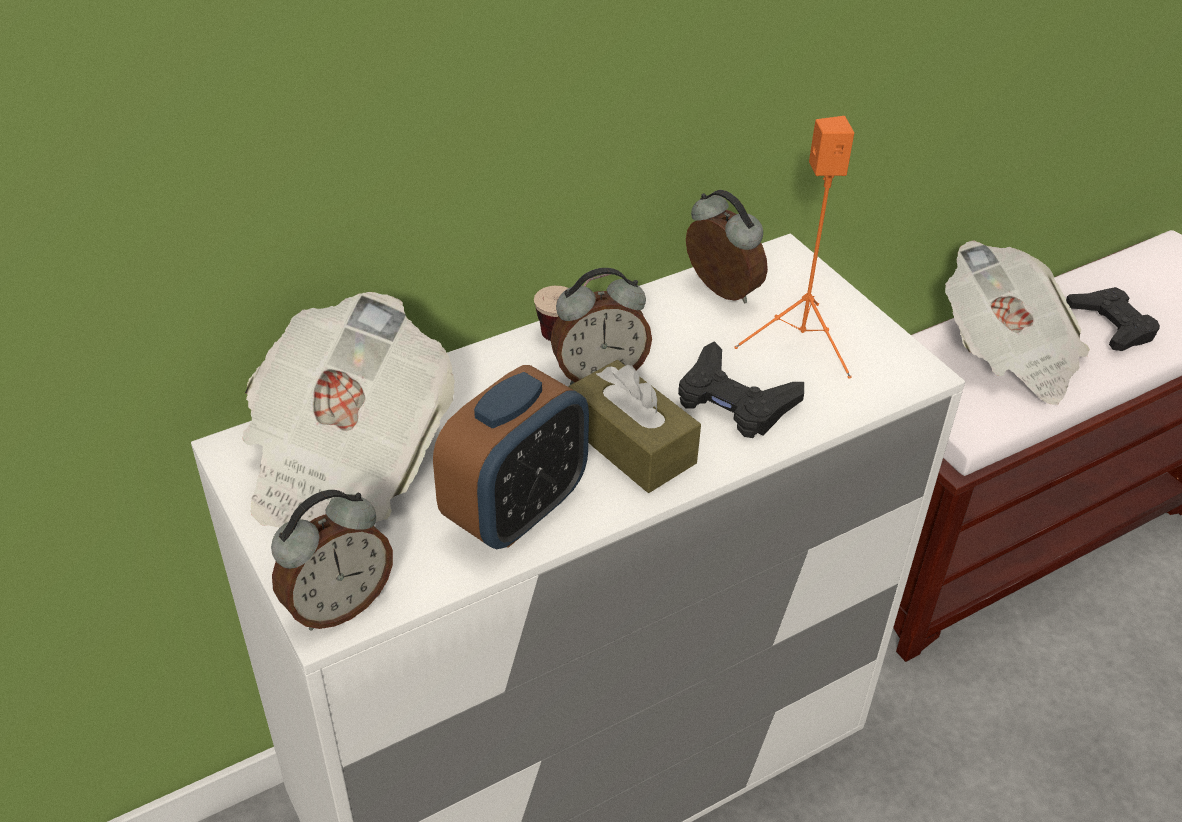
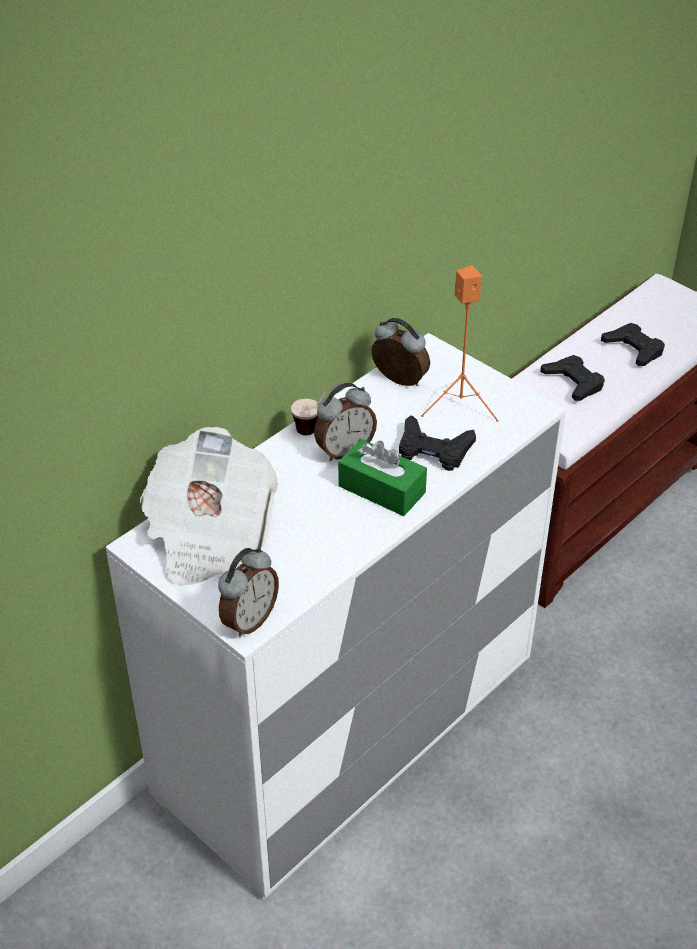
camera: 15 degrees left, 0 degrees up
alarm clock [433,365,589,549] -> none
brown tissue box [568,360,701,493] -> green tissue box [338,439,427,516]
newspaper [945,240,1090,405] -> black game controller [540,355,605,401]

